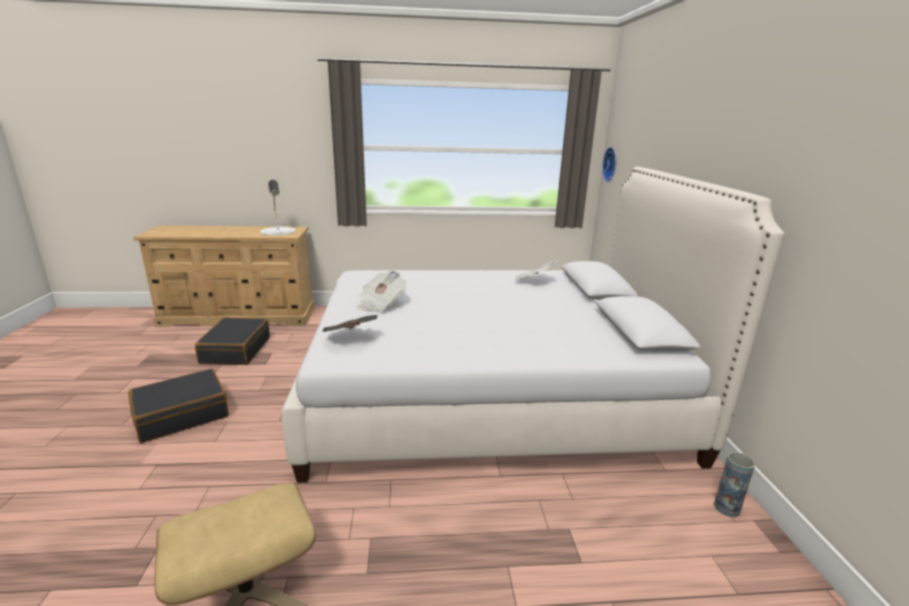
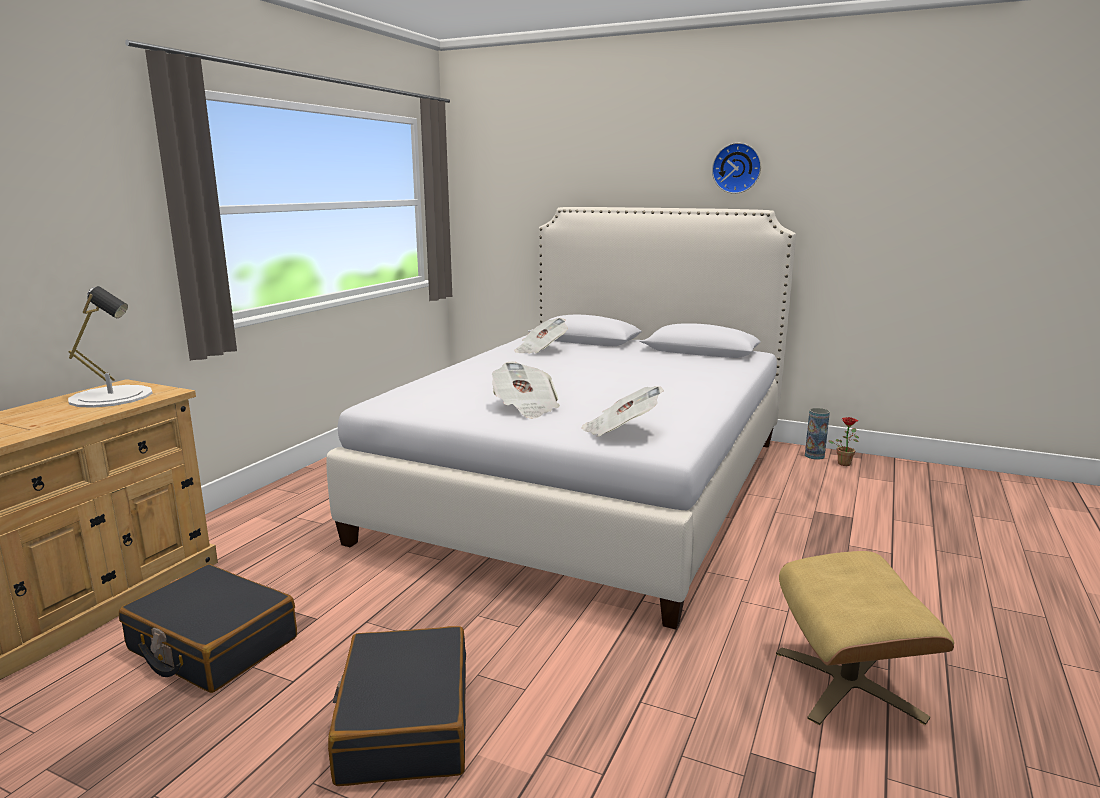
camera: 60 degrees left, 5 degrees down
wall clock [602,147,616,182] -> wall clock moved to [712,143,761,194]
none -> potted plant [829,417,859,466]

